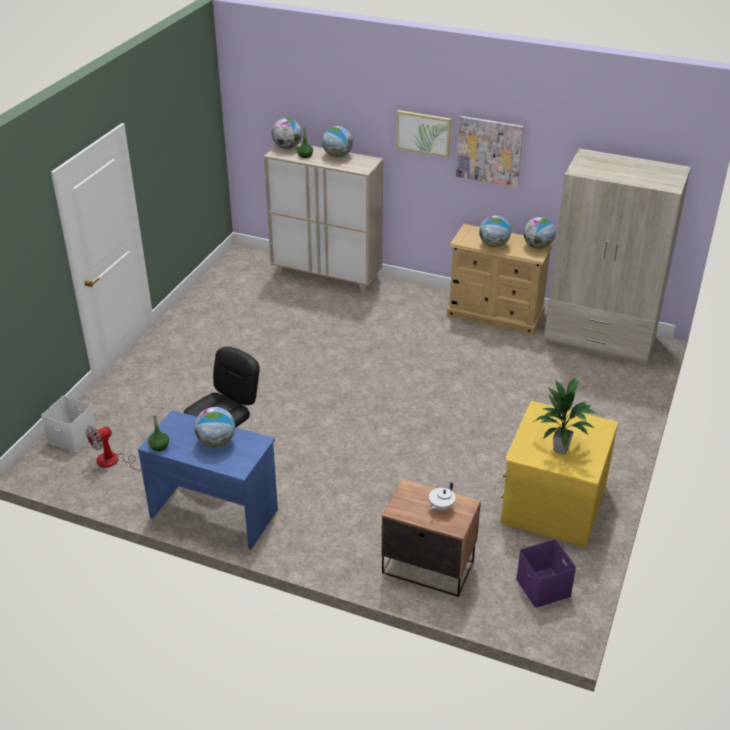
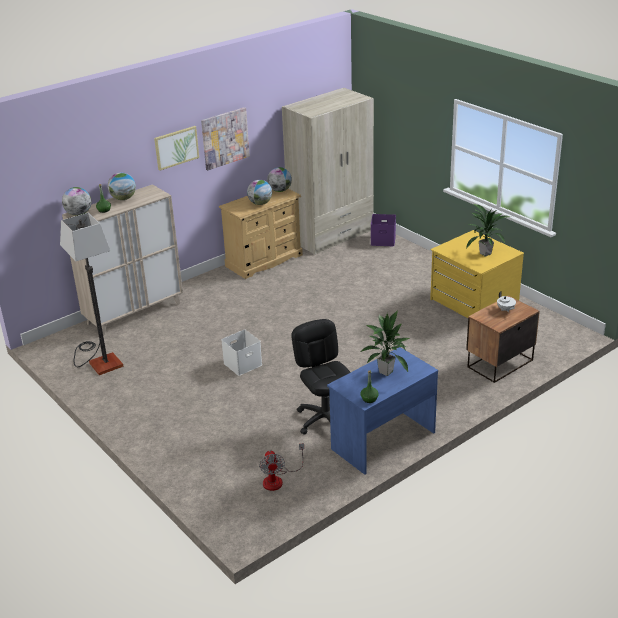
camera: 60 degrees left, 5 degrees down
white storage box [41,396,96,452] -> white storage box moved to [221,329,262,376]
globe [194,407,235,447] -> potted plant [360,310,410,376]
purple storage box [516,539,576,608] -> purple storage box moved to [371,214,396,246]
none -> floor lamp [60,213,123,375]

